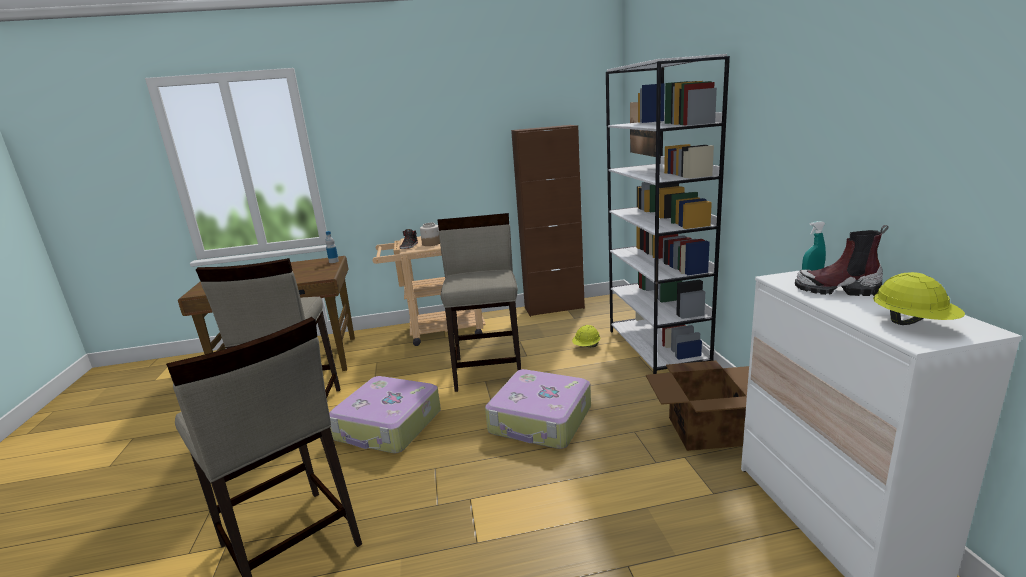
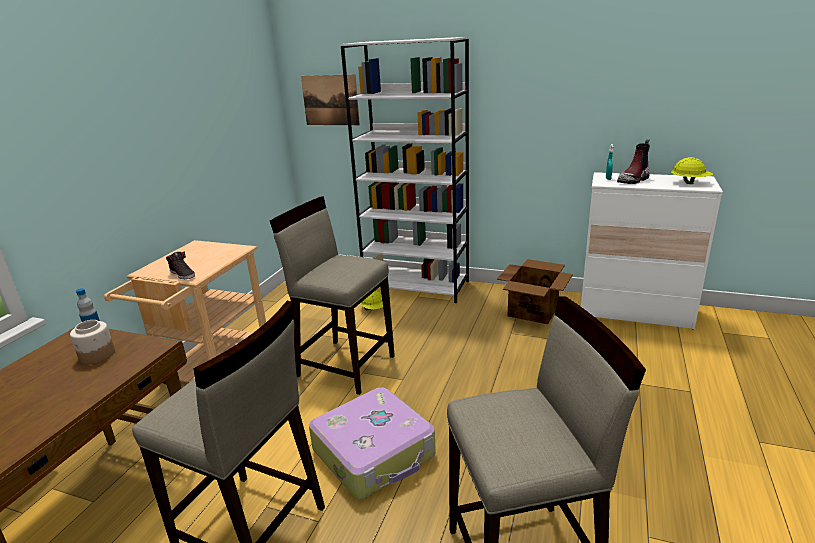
camera: 60 degrees left, 5 degrees up
jar [420,223,440,246] -> jar moved to [70,320,115,364]
suitcase [485,369,591,449] -> none
brown cabinet [511,125,585,317] -> none

